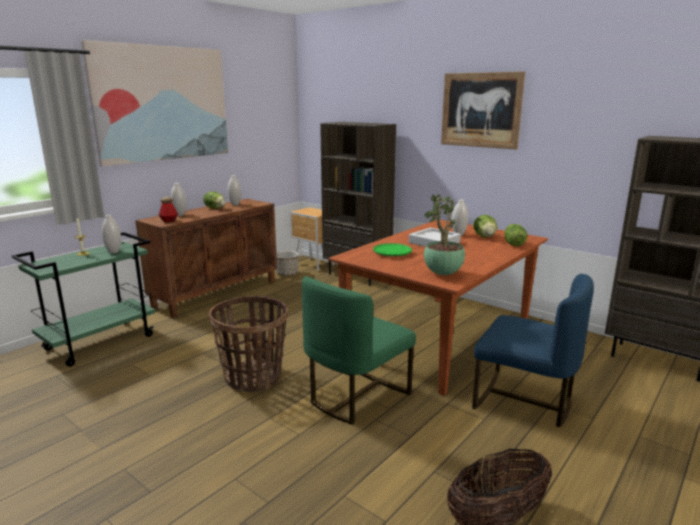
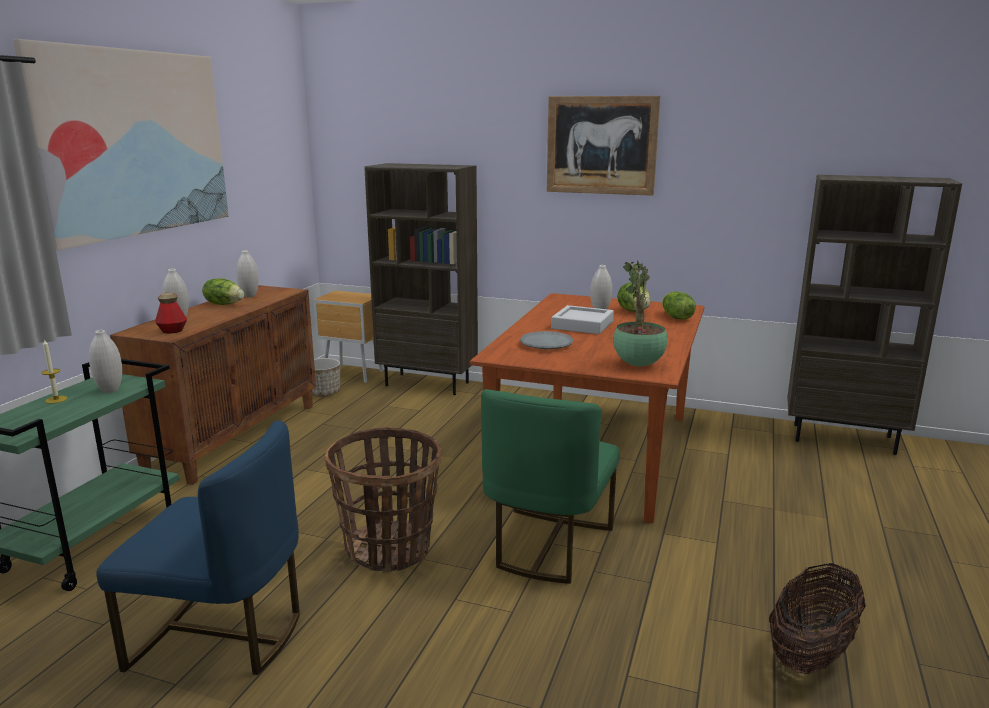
camera: 20 degrees left, 0 degrees up
green plate [373,243,412,256] -> grey plate [520,331,574,349]
blue chair [472,274,594,427] -> blue chair moved to [96,420,300,675]

